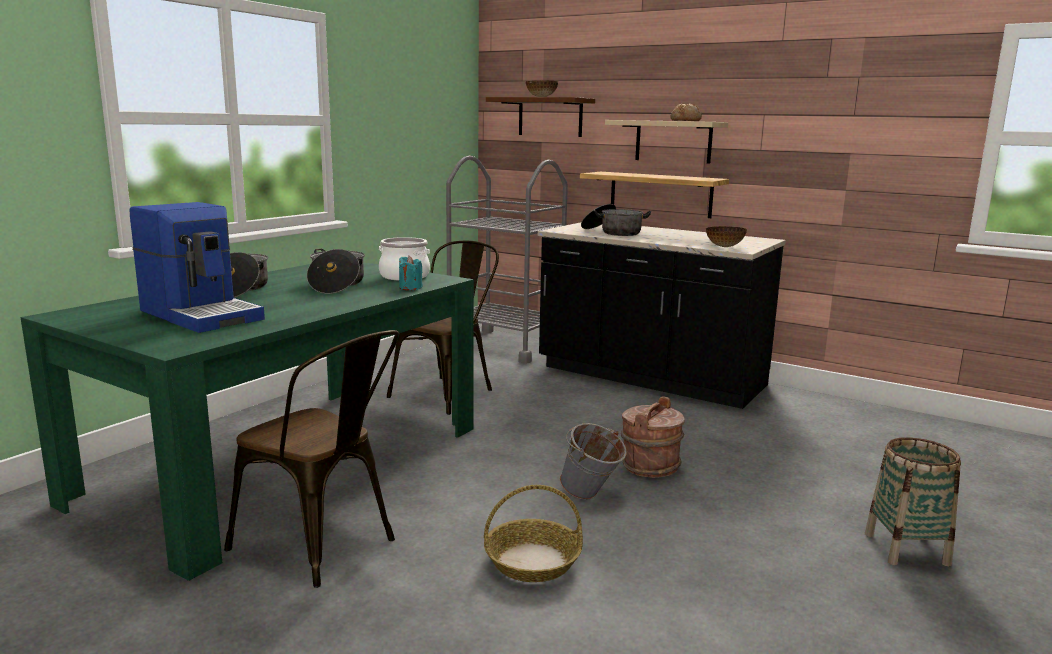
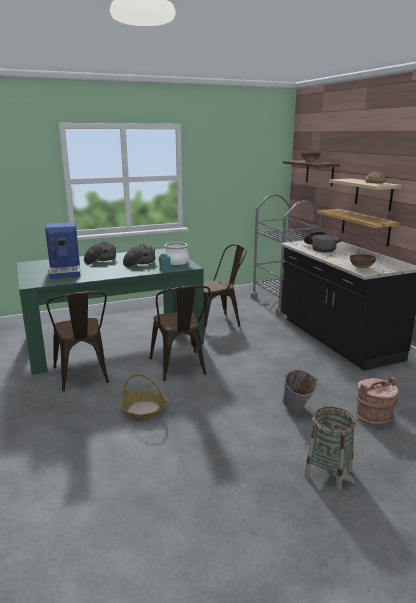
camera: 35 degrees right, 5 degrees up
grey bucket [560,423,627,500] -> grey bucket moved to [283,369,318,411]
brown bucket [621,396,685,478] -> brown bucket moved to [355,377,398,426]
none -> brown chair [149,286,210,381]

